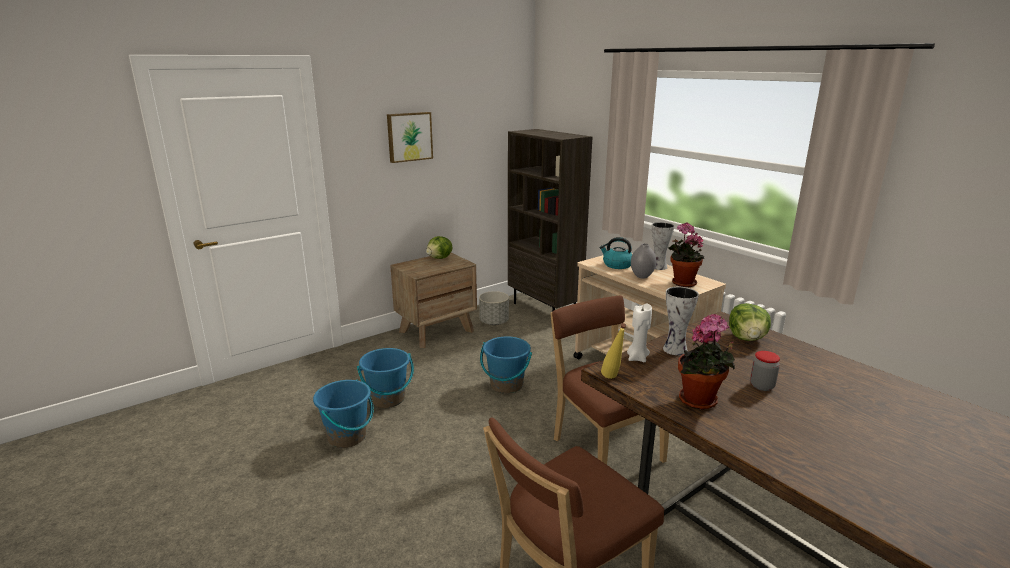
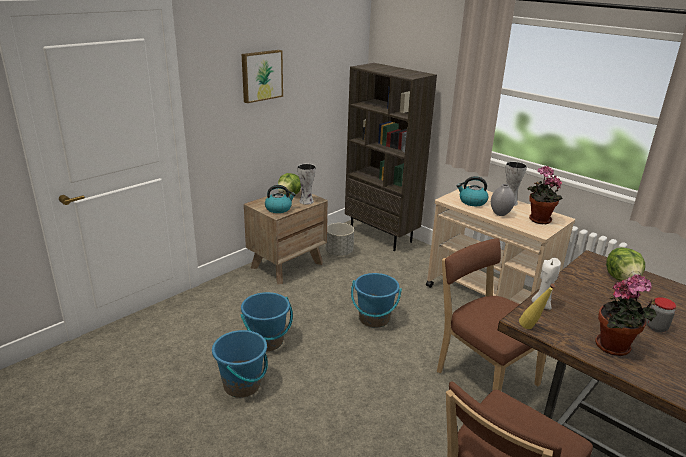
camera: 10 degrees left, 5 degrees up
vase [663,287,699,356] -> vase moved to [297,163,316,205]
none -> kettle [265,185,296,213]

